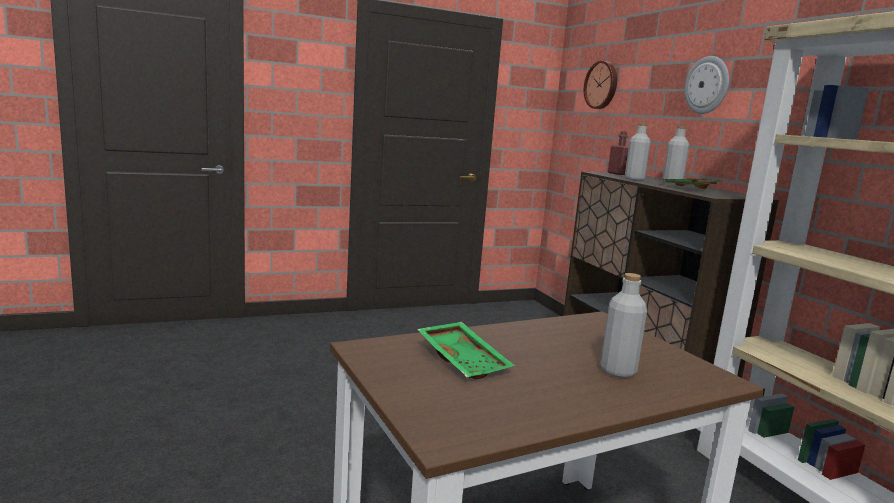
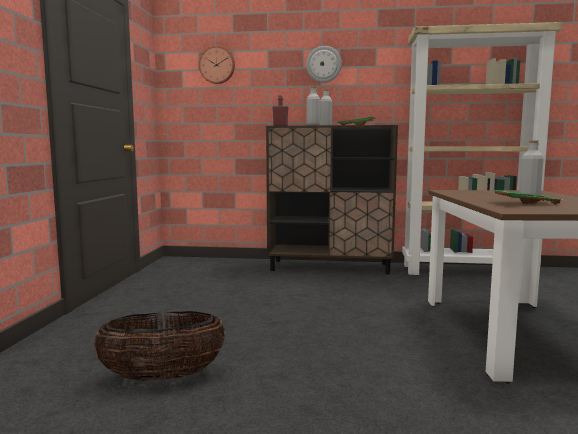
camera: 60 degrees left, 5 degrees down
none -> basket [93,311,226,381]

